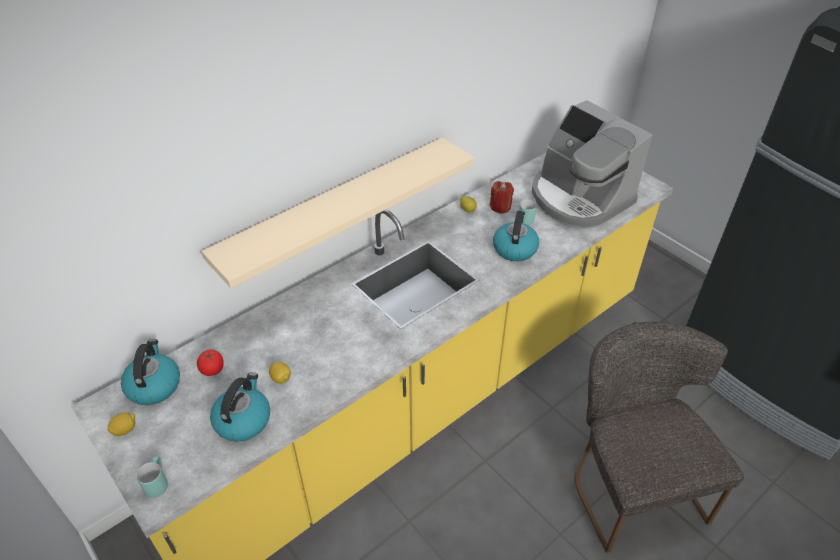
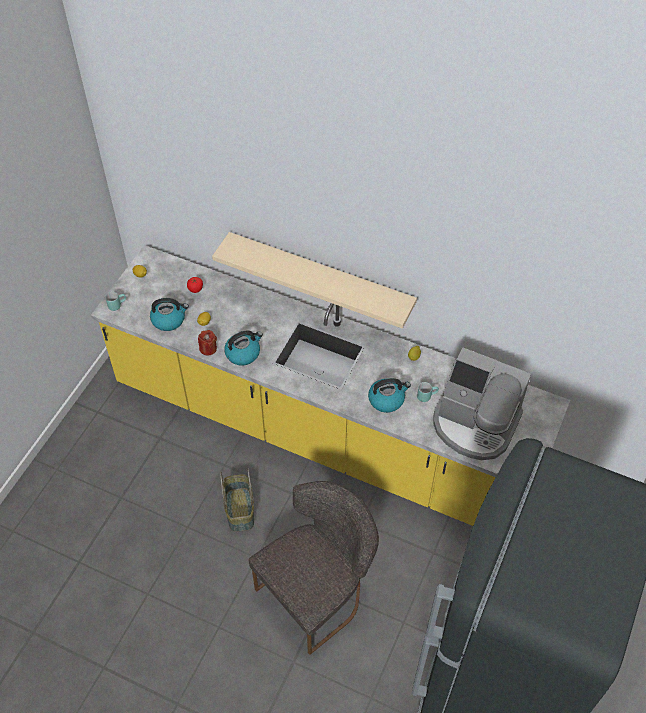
camera: 65 degrees right, 10 degrees up
kettle [121,339,180,405] -> kettle moved to [224,331,263,366]
red candle [490,181,514,214] -> red candle moved to [198,330,217,356]
coffee machine [532,100,652,229] -> coffee machine turned 90 degrees counterclockwise [433,348,531,460]
none -> basket [220,468,254,532]

